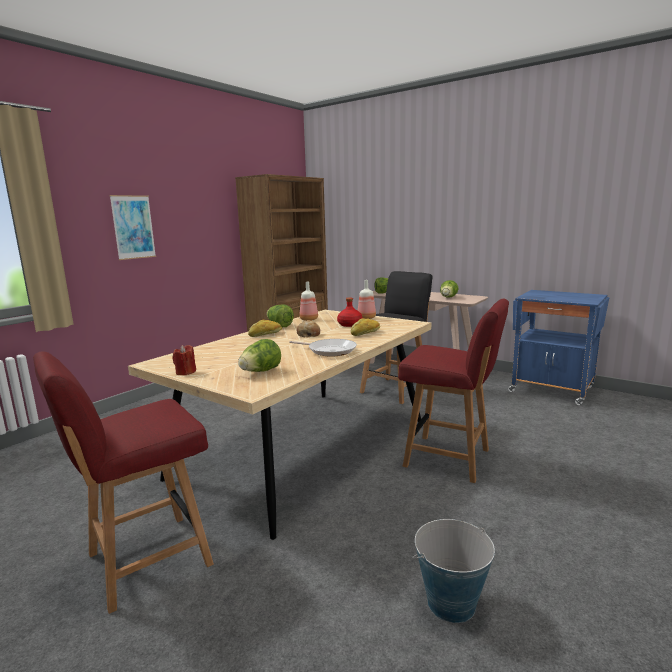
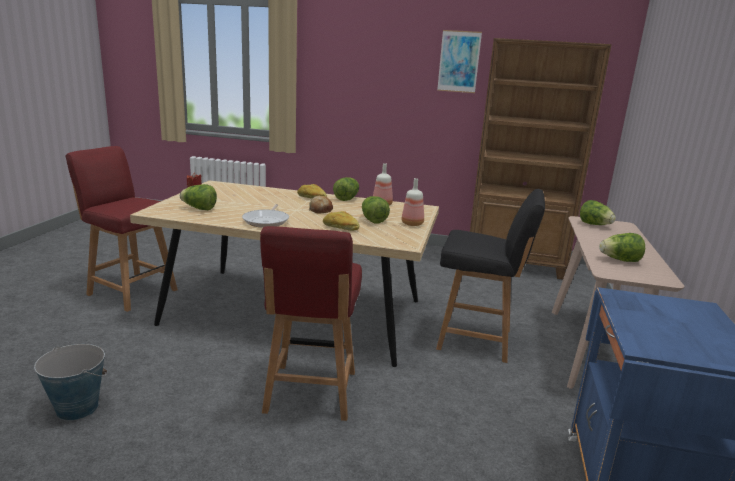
camera: 65 degrees right, 5 degrees up
picture [110,195,156,260] -> picture moved to [437,30,482,93]
red bottle [337,297,363,327] -> lettuce [362,196,390,224]

